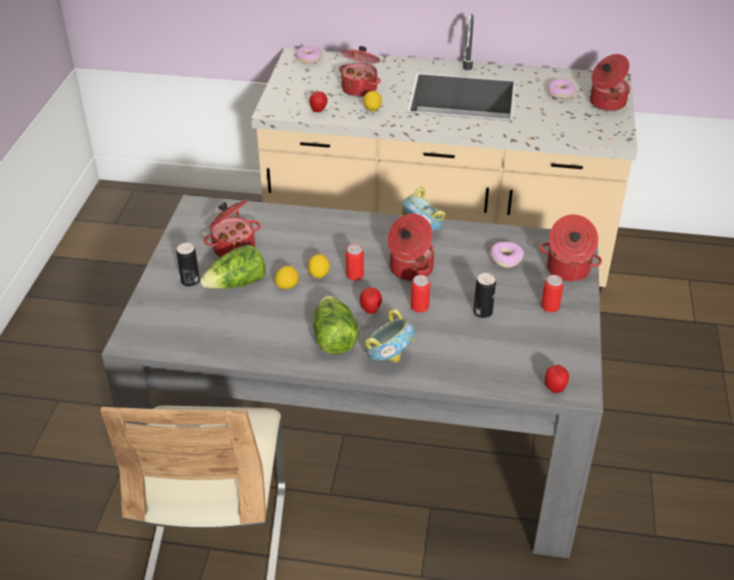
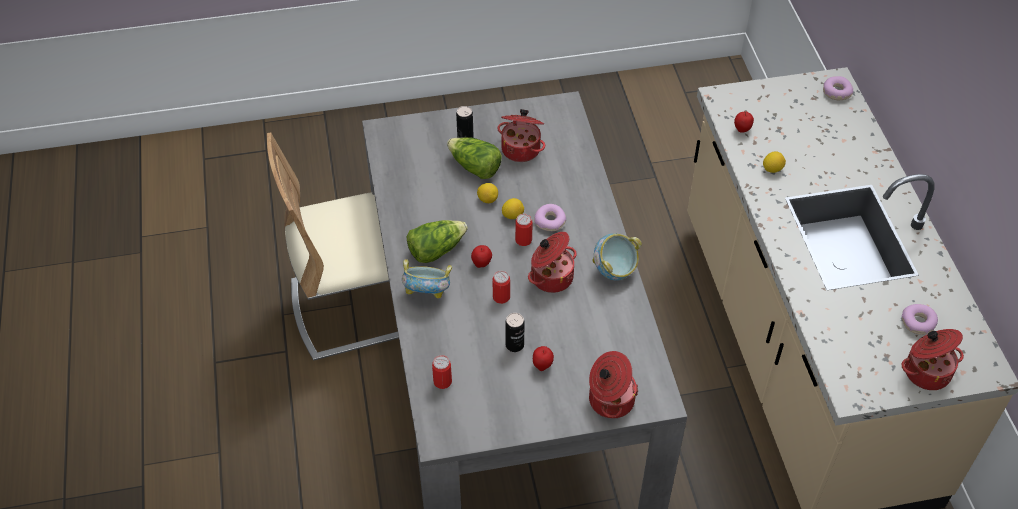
camera: 70 degrees right, 10 degrees up
cooking pot [339,46,381,97] -> none
donut [490,242,524,268] -> donut moved to [534,204,566,231]
can [541,275,563,312] -> can moved to [432,355,452,389]
apple [545,365,569,393] -> apple moved to [533,346,554,371]

